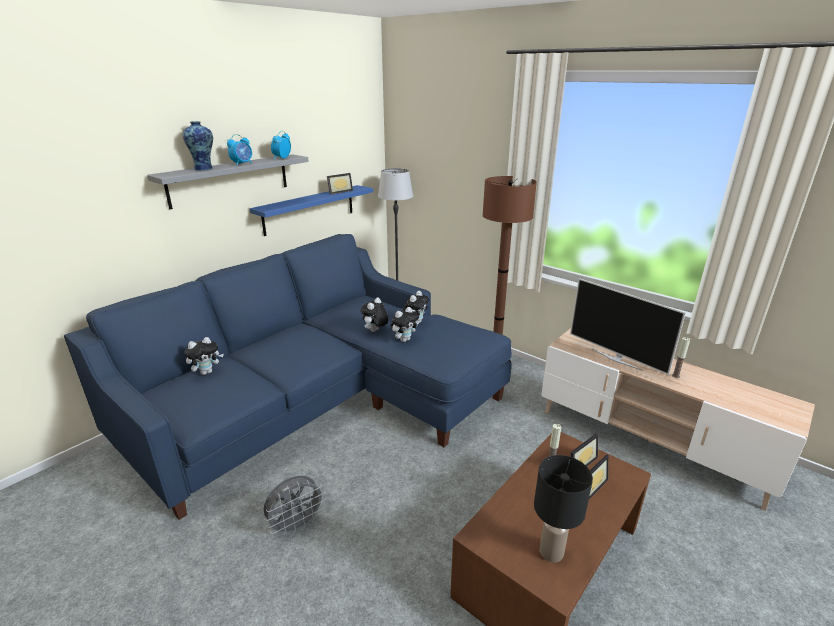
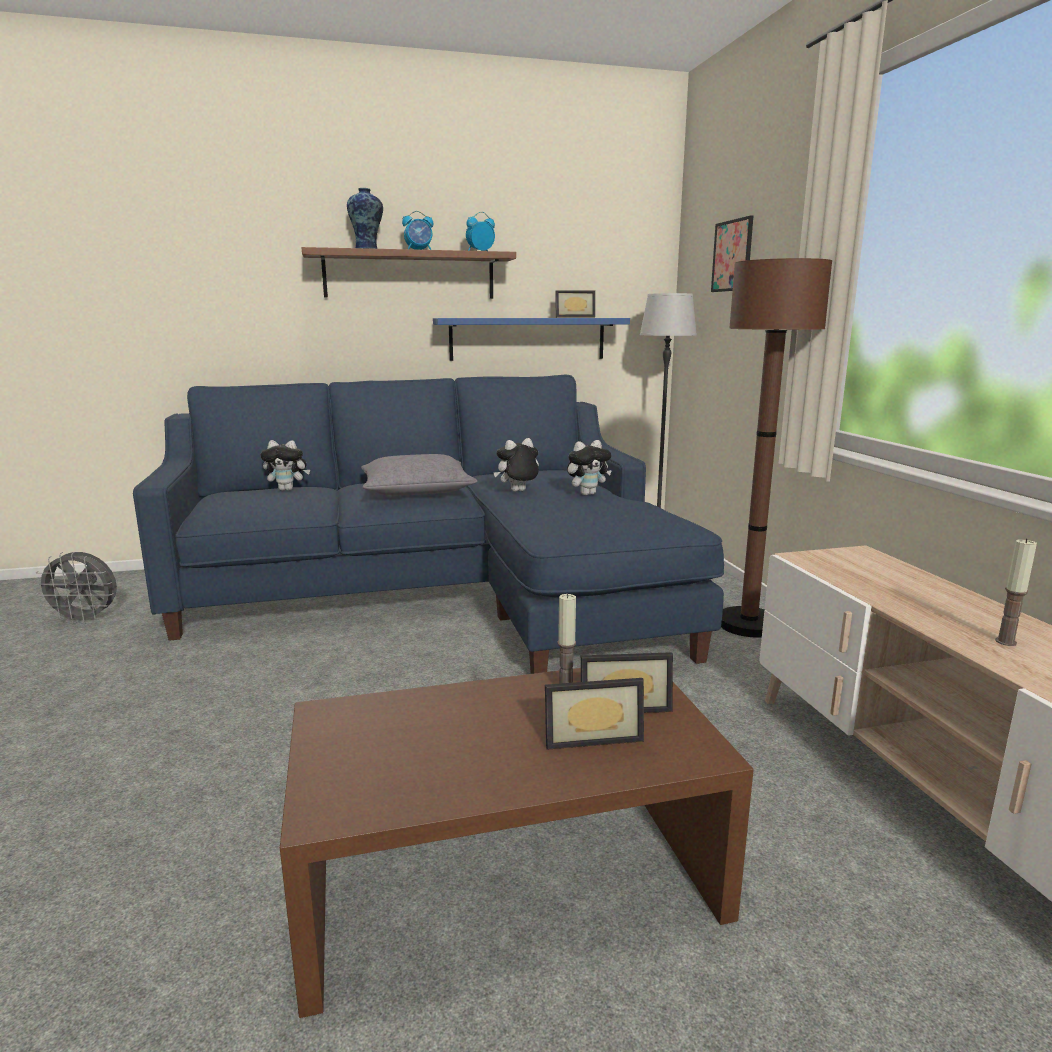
camera: 35 degrees right, 10 degrees down
grey shelf [147,154,309,209] -> brown shelf [302,247,516,299]
grey fan [264,476,326,536] -> grey fan moved to [34,552,117,624]
plush toy [390,307,419,342] -> none
black table lamp [534,455,593,563] -> none
television [570,278,686,375] -> none
none -> grey pillow [361,454,478,496]
none -> picture [711,215,753,292]

